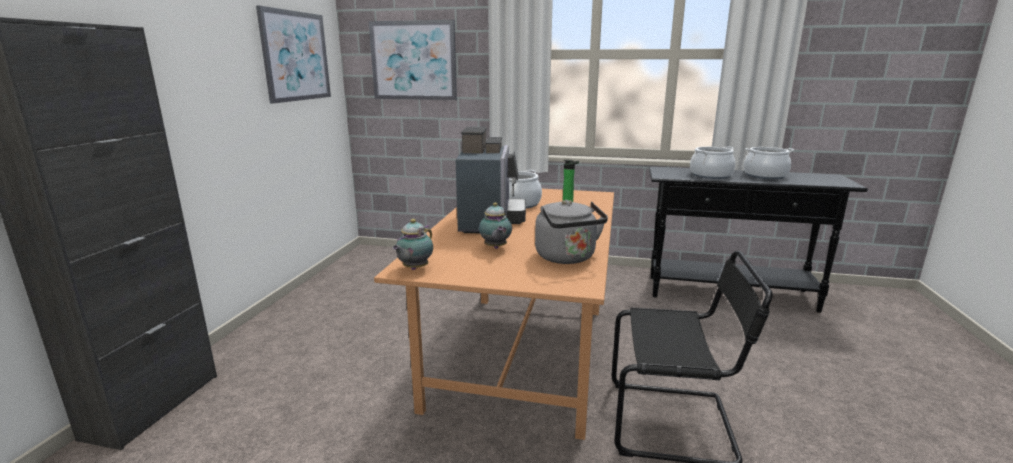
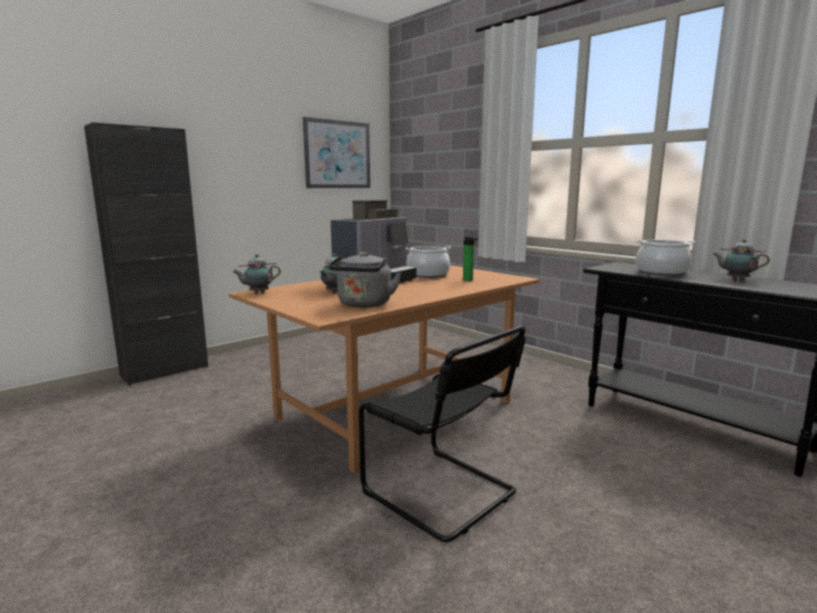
camera: 35 degrees right, 5 degrees down
picture [369,20,457,100] -> none
cooking pot [743,147,794,179] -> teapot [713,239,770,280]

